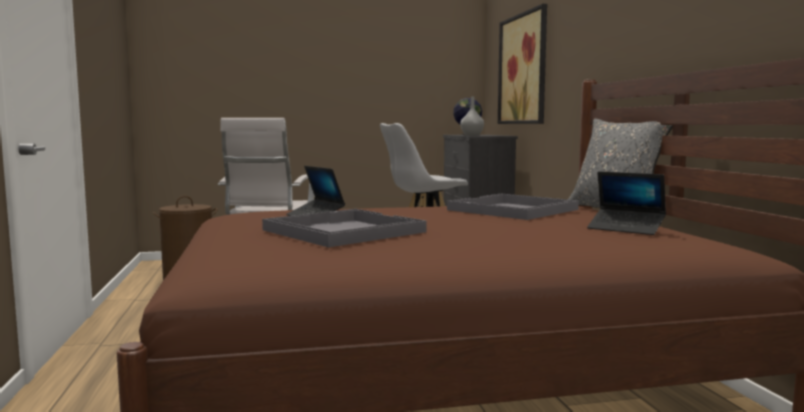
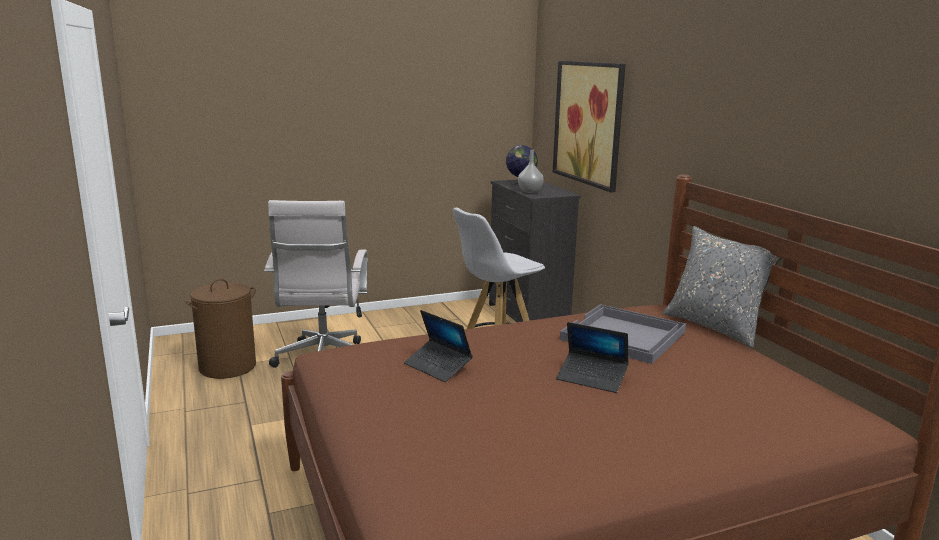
camera: 10 degrees left, 10 degrees up
grey tray [262,209,427,247] -> none
laptop [587,171,666,235] -> laptop moved to [556,322,629,393]

